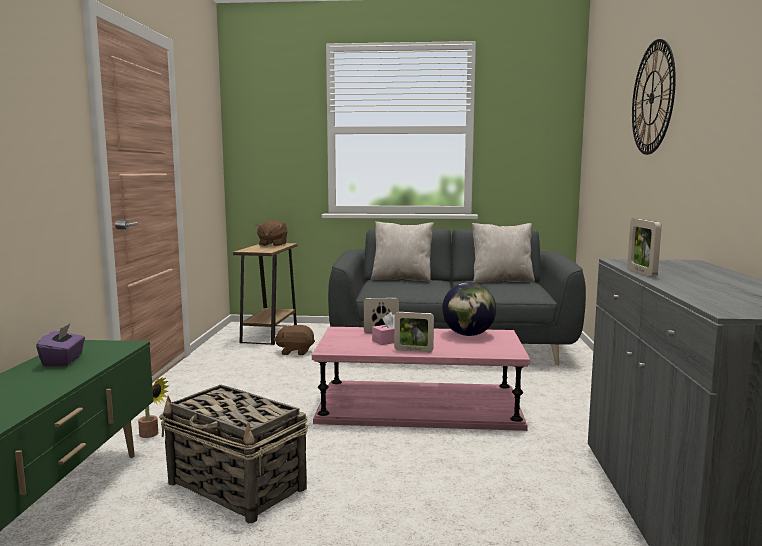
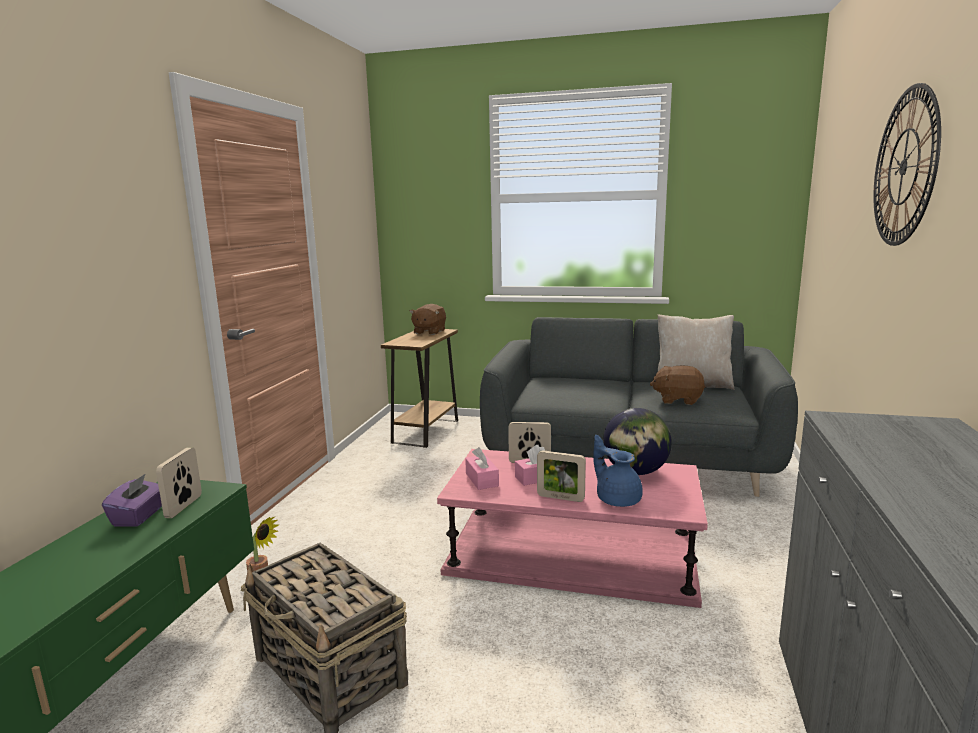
camera: 10 degrees right, 5 degrees up
brown plush toy [274,325,315,355] -> brown plush toy moved to [650,365,705,405]
beige pillow [370,221,434,282] -> none
picture frame [627,219,662,276] -> picture frame moved to [156,447,202,518]
none -> pink tissue box [465,447,499,490]
none -> blue teapot [593,435,643,507]

